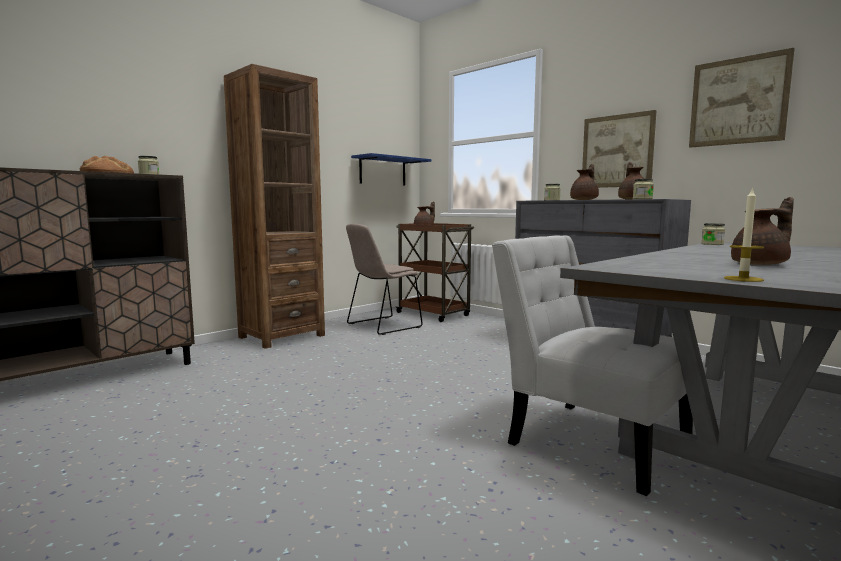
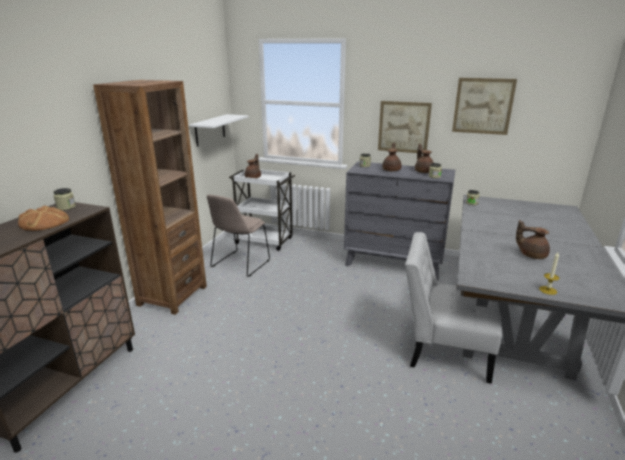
camera: 25 degrees left, 15 degrees up
blue shelf [351,153,432,186] -> white shelf [189,114,249,147]
brown cart [396,223,474,322] -> white cart [229,169,295,251]
brown teapot [731,197,794,265] -> brown teapot turned 105 degrees counterclockwise [516,220,550,259]

